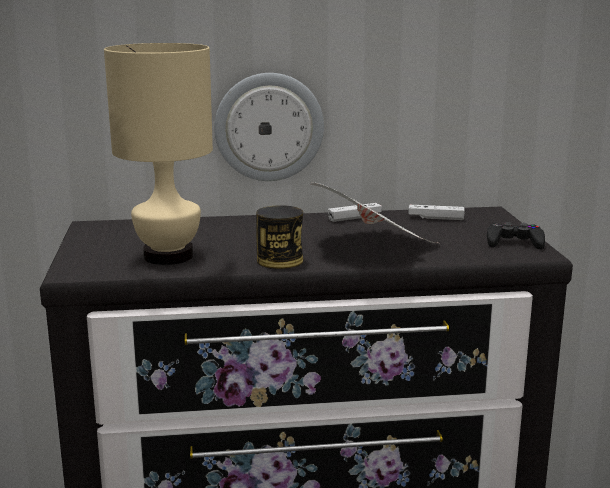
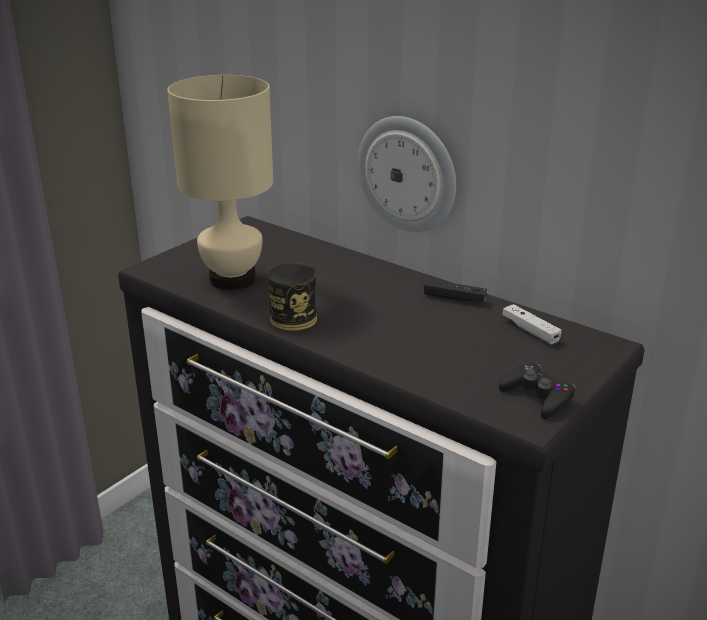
camera: 45 degrees right, 10 degrees up
newspaper [311,182,436,243] -> none
white game controller [328,203,382,222] -> black game controller [424,279,487,302]

